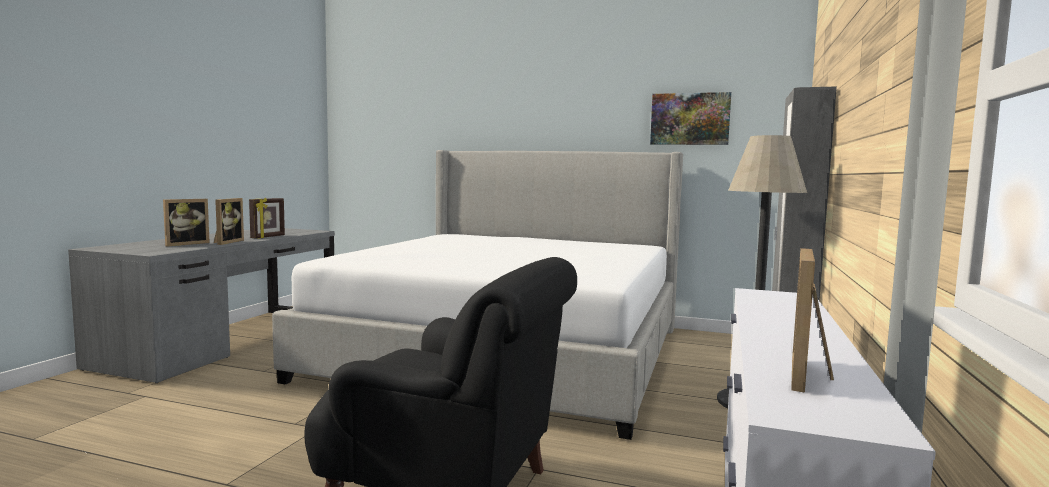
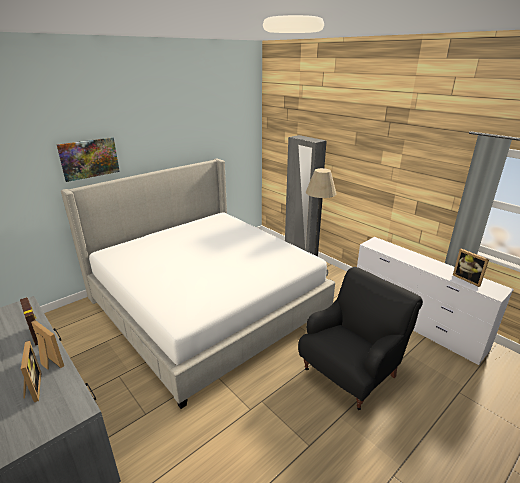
camera: 60 degrees left, 20 degrees up
picture [650,92,731,145] -> picture moved to [57,137,120,182]

